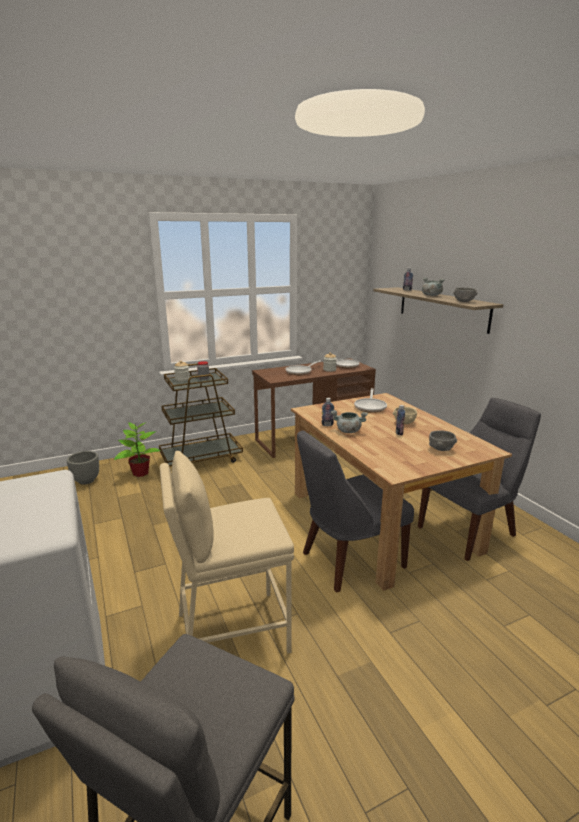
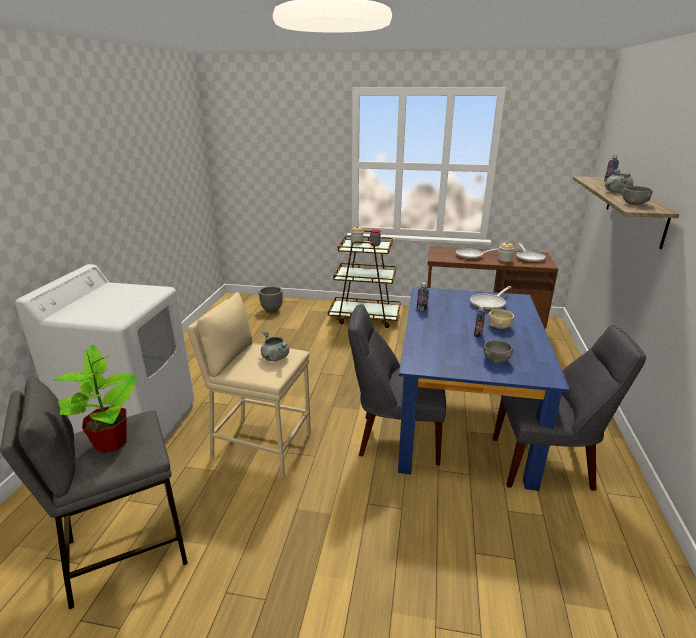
camera: 35 degrees right, 5 degrees up
potted plant [114,422,160,477] -> potted plant moved to [53,345,136,453]
brown dining table [291,393,512,591] -> blue dining table [398,287,570,491]
grey cooking pot [331,410,368,433] -> grey cooking pot moved to [261,331,289,361]

